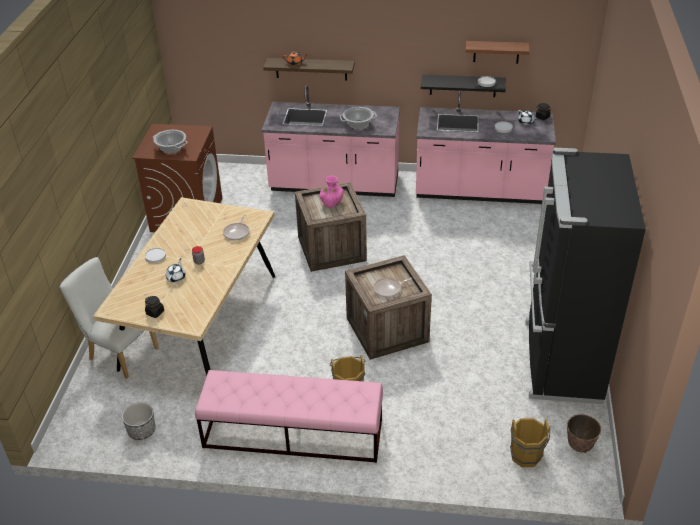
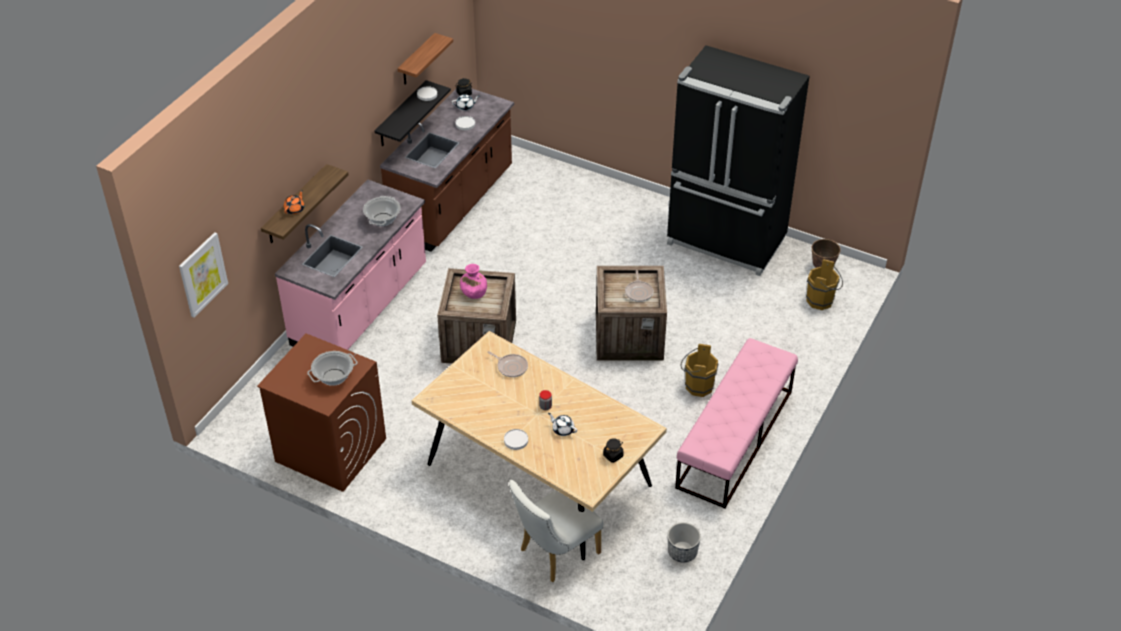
camera: 70 degrees left, 5 degrees up
pink counter [416,91,556,204] -> brown counter [380,88,514,252]
none -> picture [179,232,228,318]

